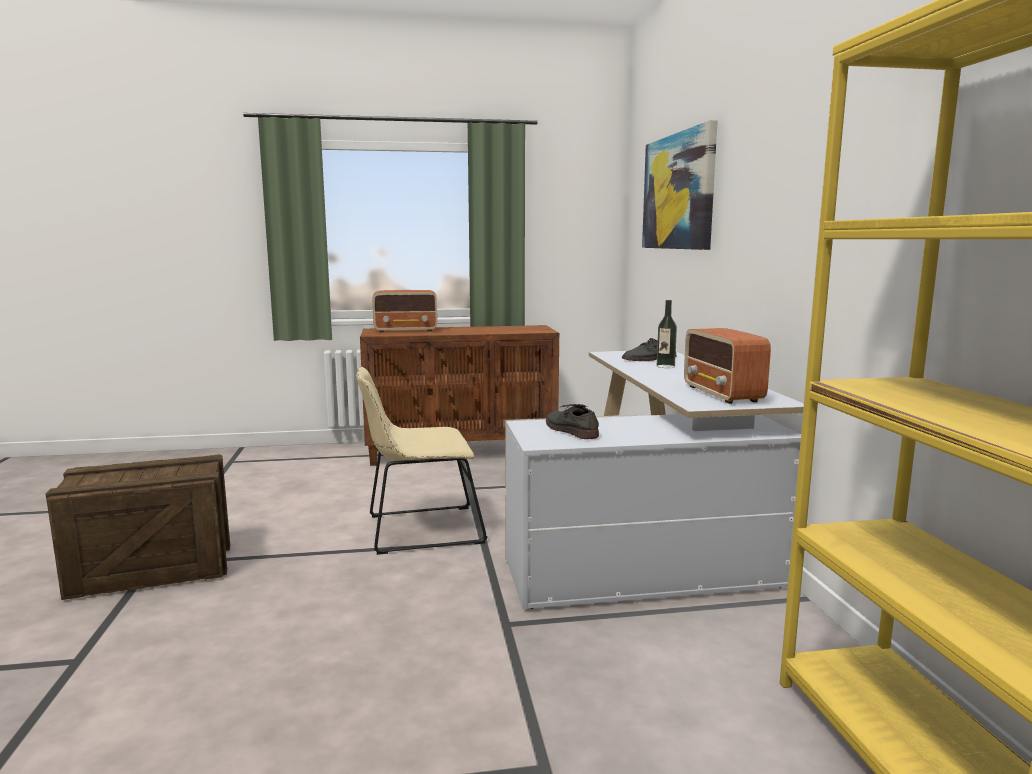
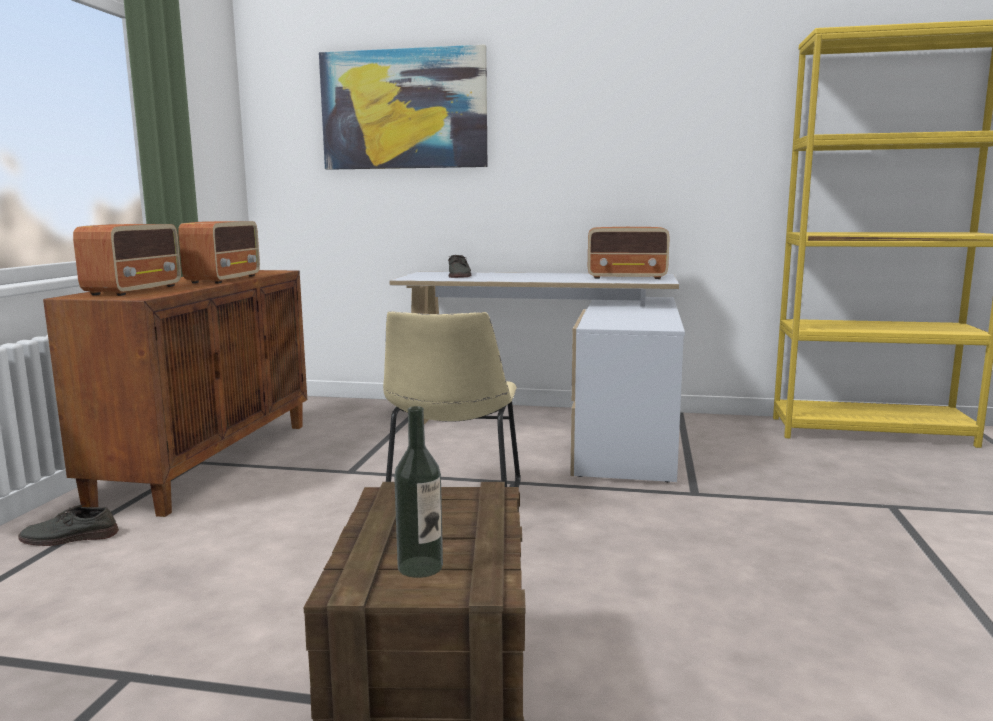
camera: 70 degrees left, 0 degrees up
grey shoe [546,404,599,439] -> grey shoe moved to [18,504,119,546]
bottle [657,300,677,368] -> bottle moved to [394,406,443,578]
none -> radio [178,221,260,284]

